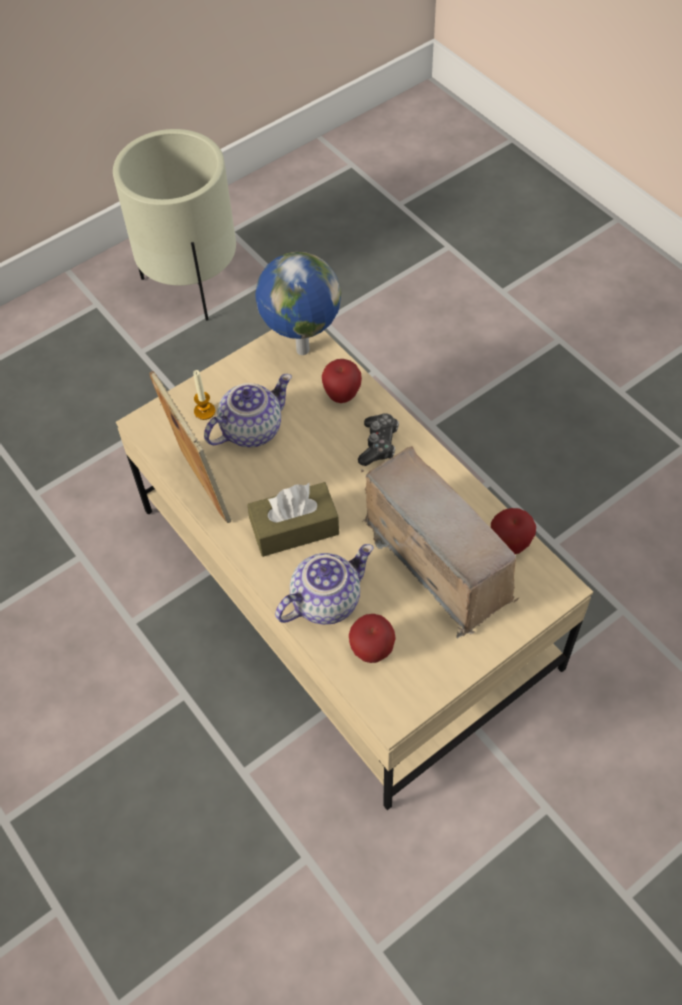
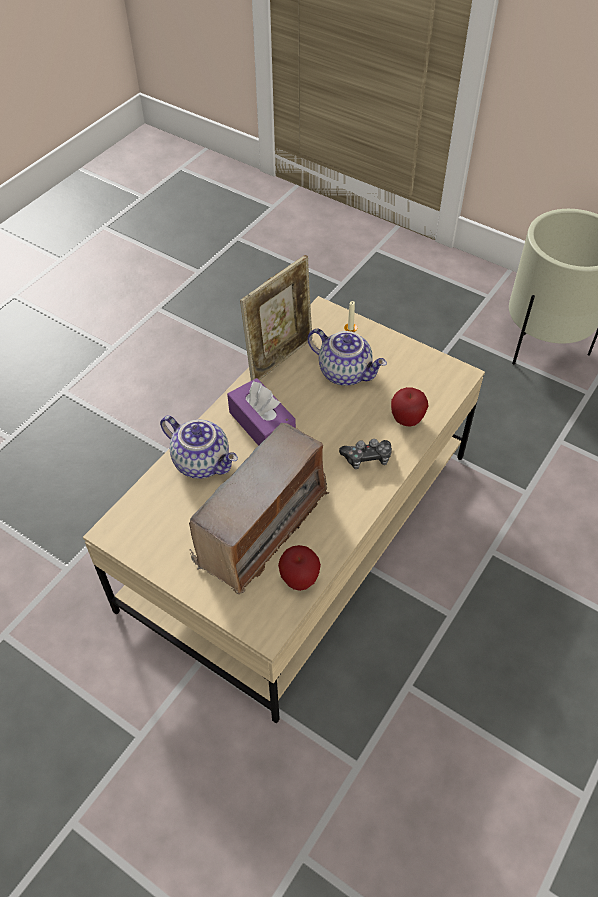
camera: 70 degrees right, 5 degrees down
brown tissue box [248,482,339,557] -> purple tissue box [227,378,296,446]
globe [255,252,341,355] -> none
apple [349,614,396,663] -> none

